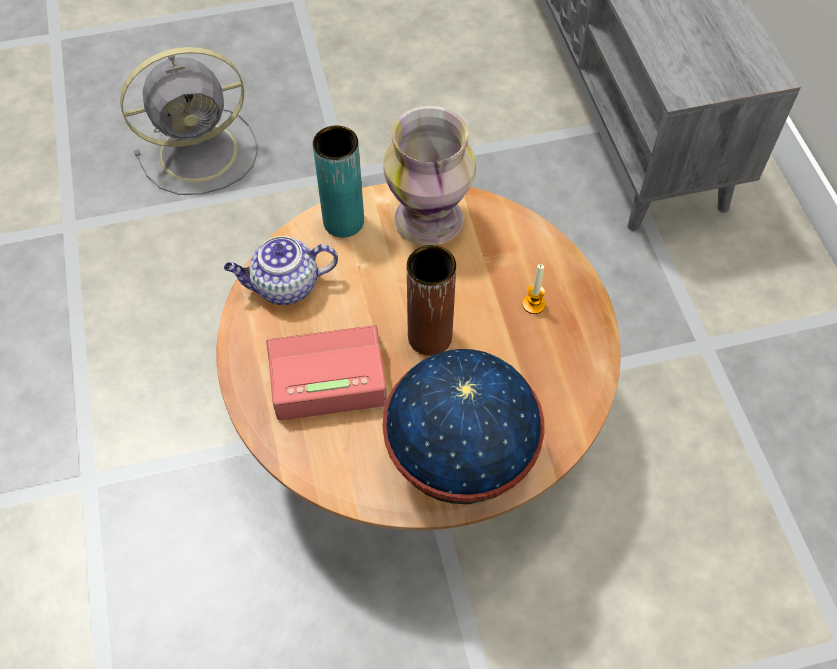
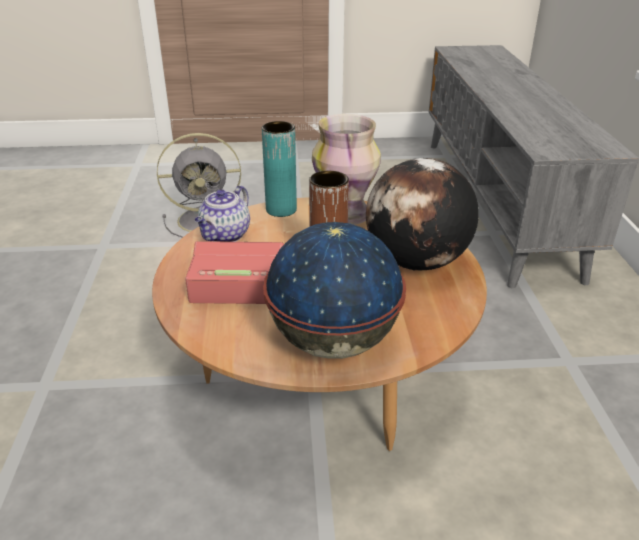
camera: 10 degrees right, 25 degrees down
teapot [224,236,338,305] -> teapot turned 60 degrees counterclockwise [195,186,250,242]
candle [522,264,545,314] -> globe [366,158,479,271]

